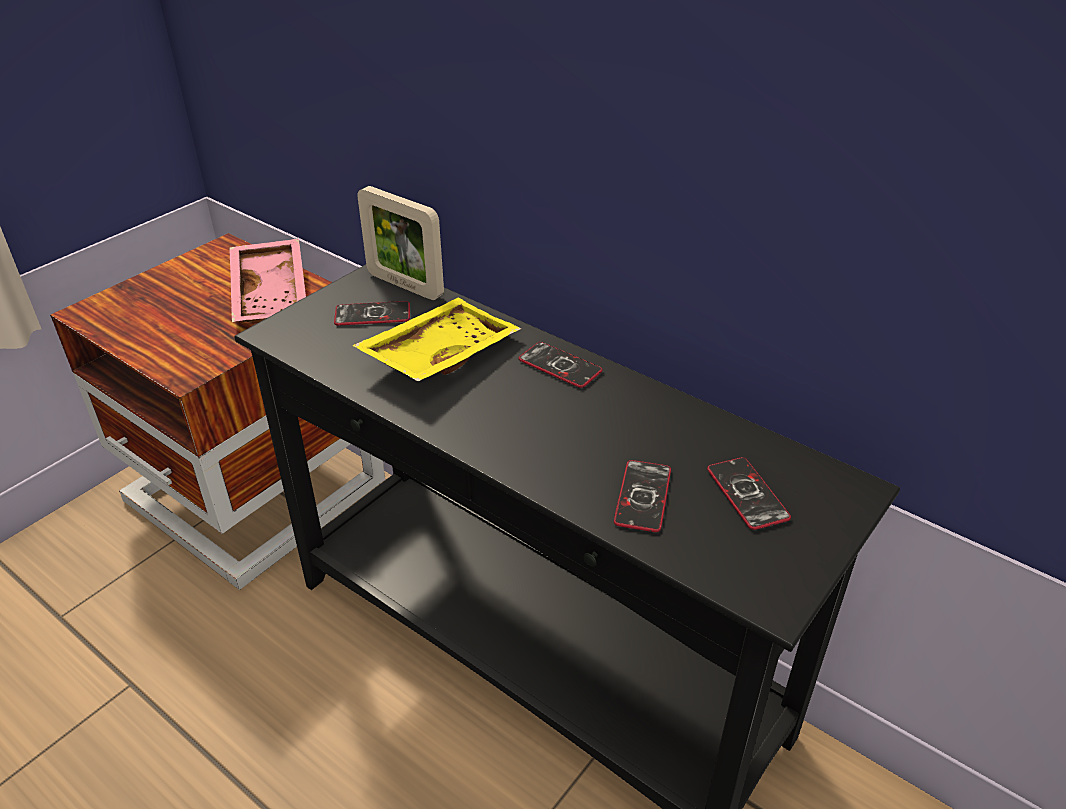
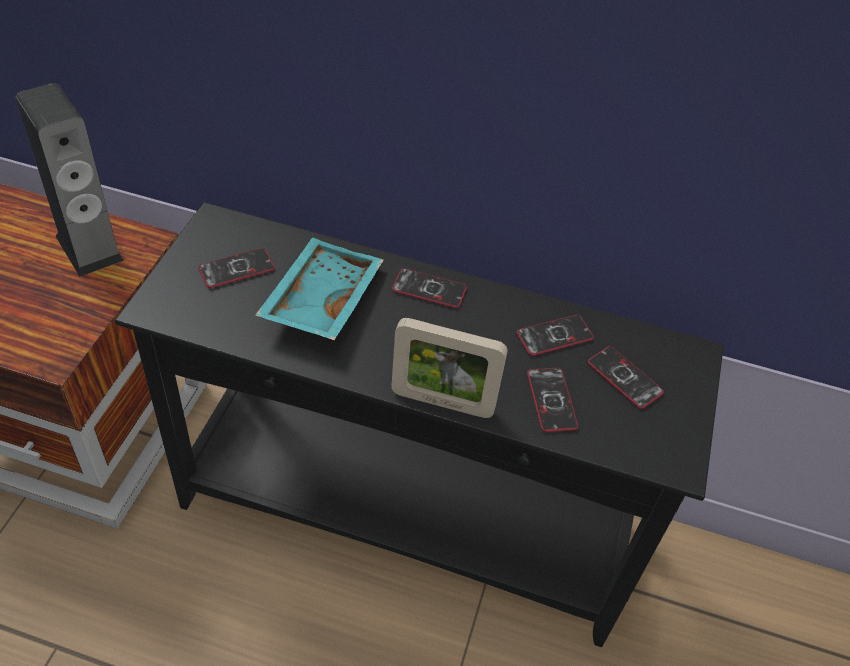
camera: 25 degrees left, 10 degrees up
pink tray [229,239,306,323] -> speaker [16,83,124,277]
yellow tray [352,298,521,381] -> turquoise tray [255,238,384,340]
picture frame [357,186,444,300] -> picture frame moved to [391,318,508,418]
none -> phone [516,315,594,356]

